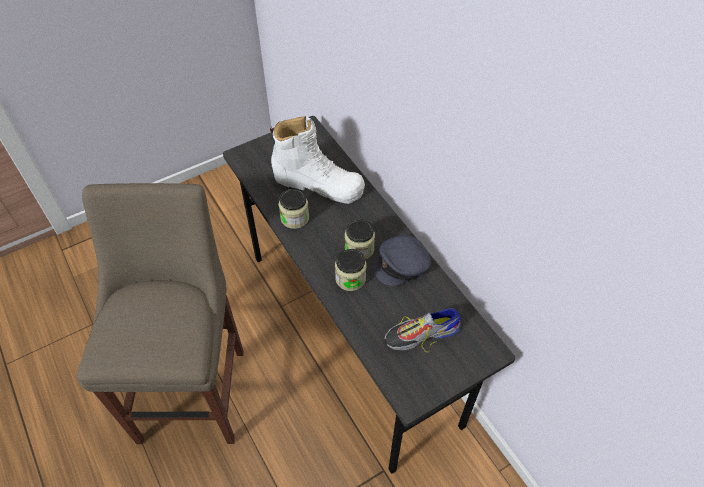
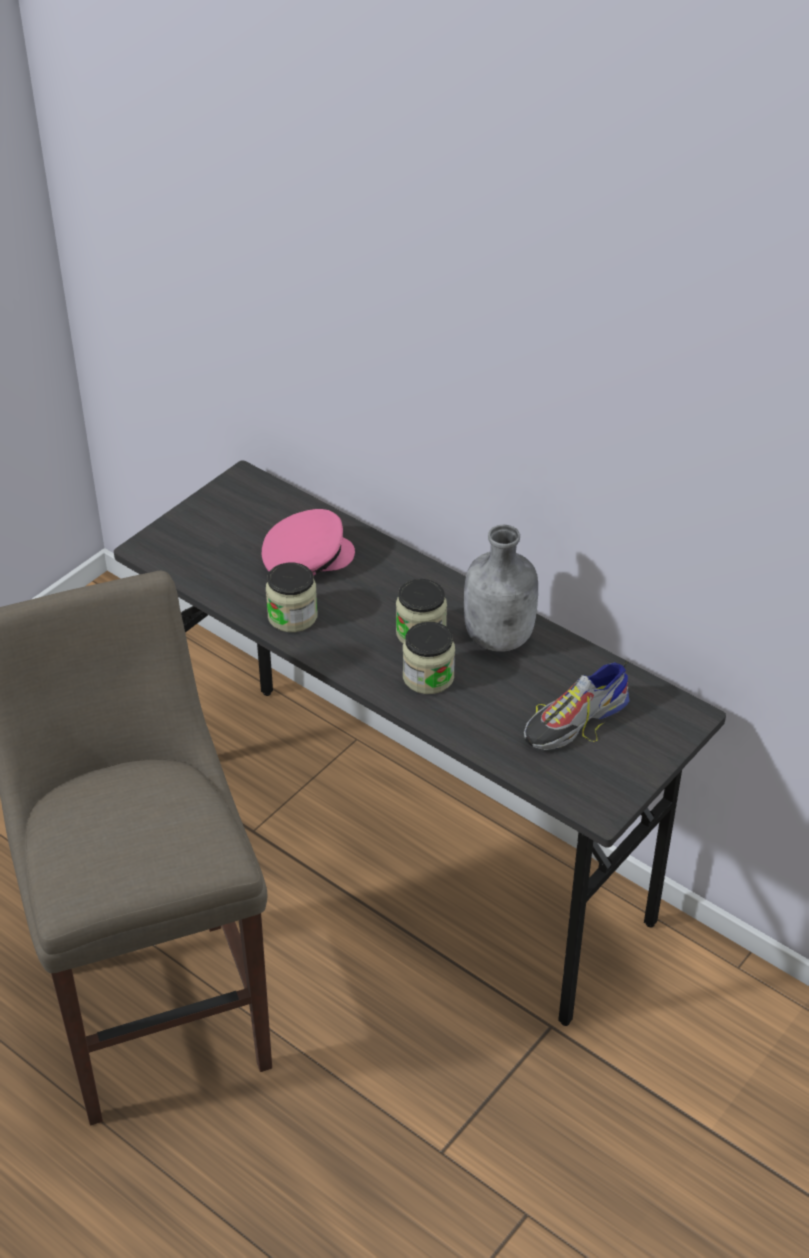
camera: 20 degrees left, 10 degrees down
white boot [270,116,365,204] -> pink cap [262,509,355,575]
grey cap [373,235,431,286] -> grey bottle [464,525,538,652]

